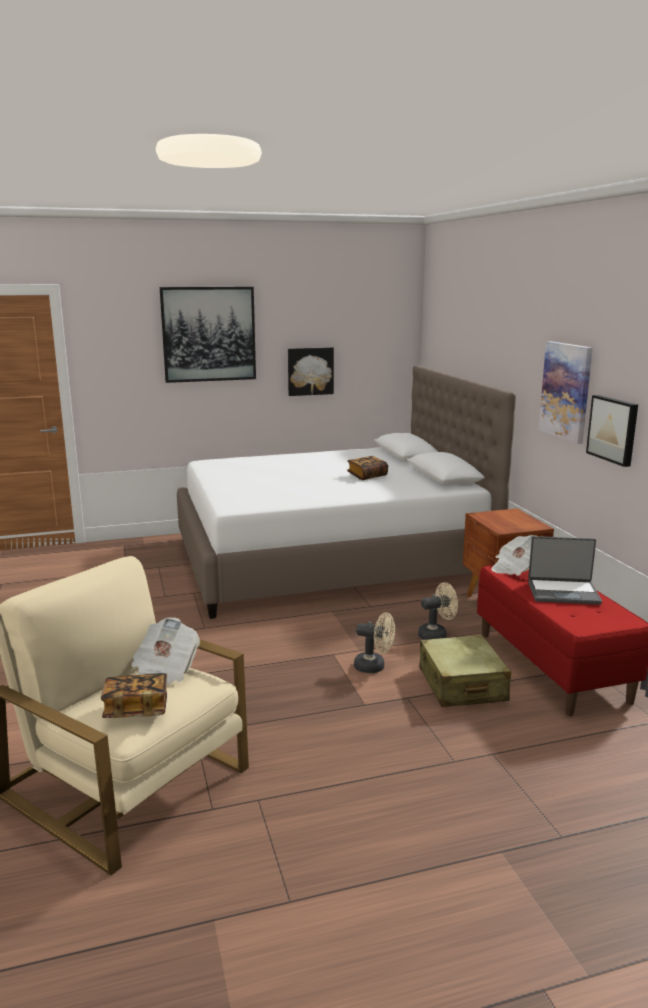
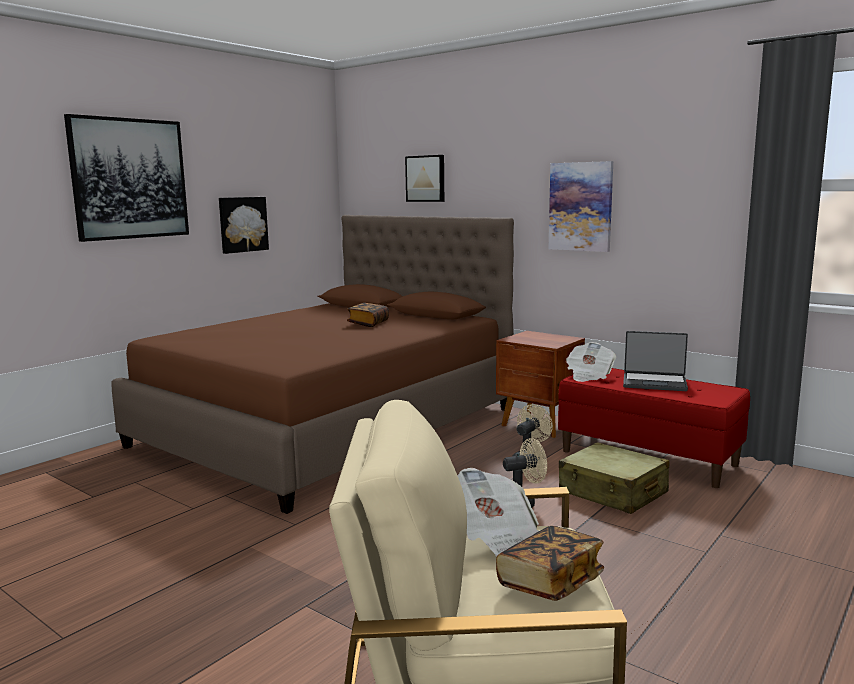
camera: 35 degrees left, 5 degrees down
white bed [177,365,516,619] -> brown bed [111,215,514,514]
laptop [528,536,602,604] -> laptop turned 45 degrees clockwise [623,331,688,391]
picture [586,395,638,467] -> picture moved to [405,155,444,202]

